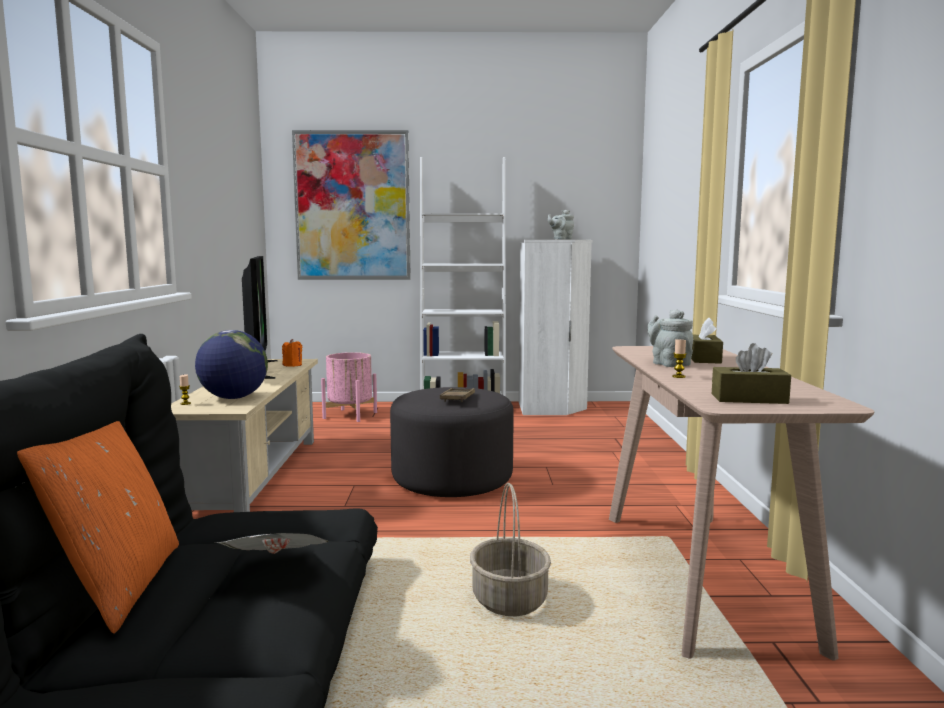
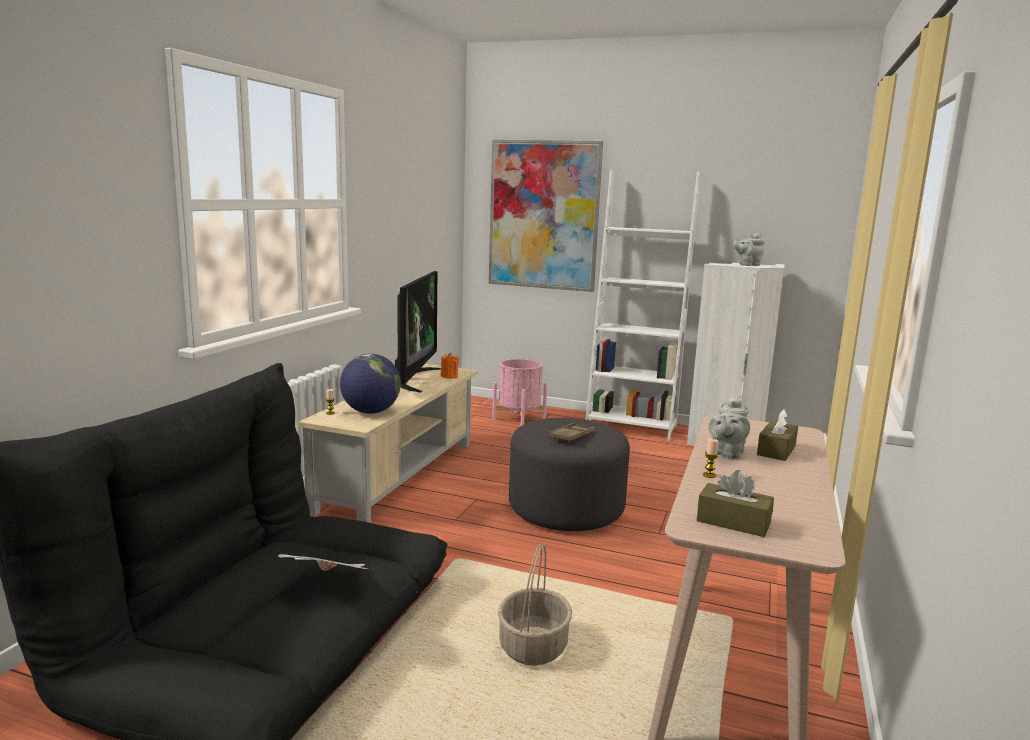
camera: 20 degrees right, 5 degrees up
orange pillow [17,421,179,634] -> none
grey teapot [648,309,693,367] -> grey teapot turned 150 degrees counterclockwise [708,396,750,459]

